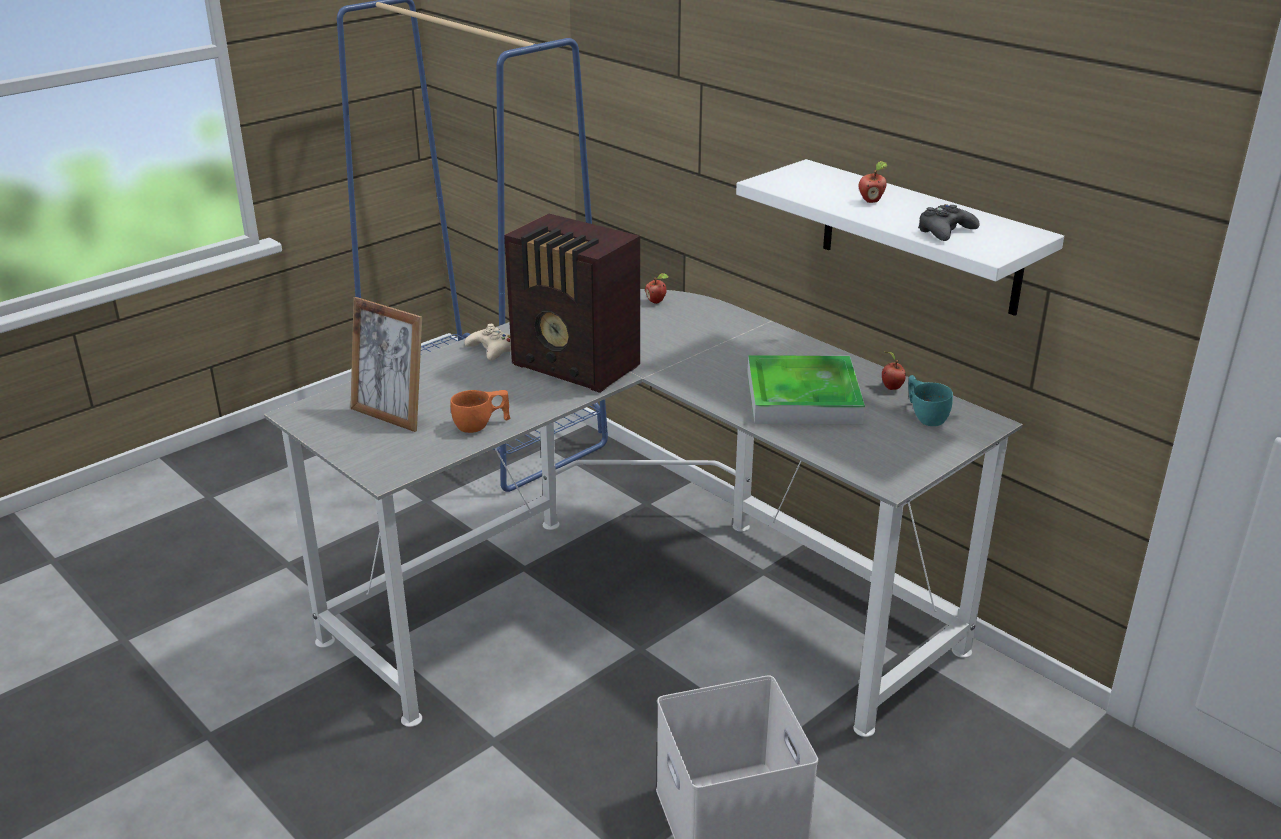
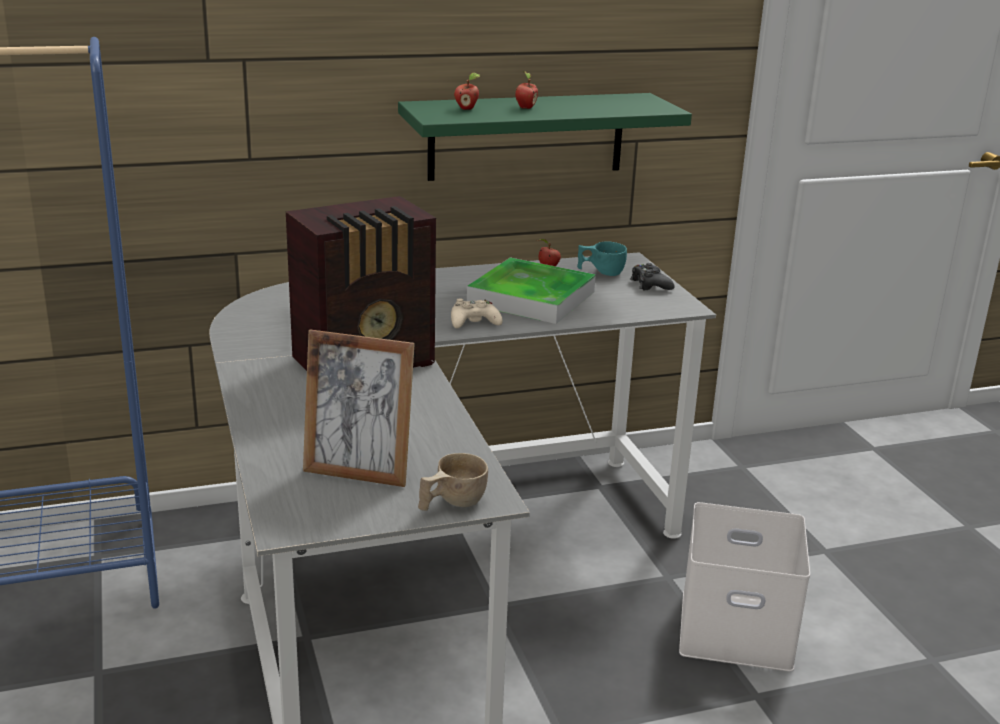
camera: 65 degrees left, 5 degrees down
picture frame [351,297,422,432] -> picture frame turned 45 degrees clockwise [303,329,415,487]
orange cup [450,390,510,433] -> none
beige game controller [465,324,511,361] -> beige game controller moved to [451,298,503,328]
apple [645,273,669,304] -> apple moved to [454,73,480,110]
white shelf [736,159,1064,316] -> green shelf [398,93,692,181]
black game controller [918,204,980,241] -> black game controller moved to [630,263,675,290]
none -> beige cup [418,453,488,511]

